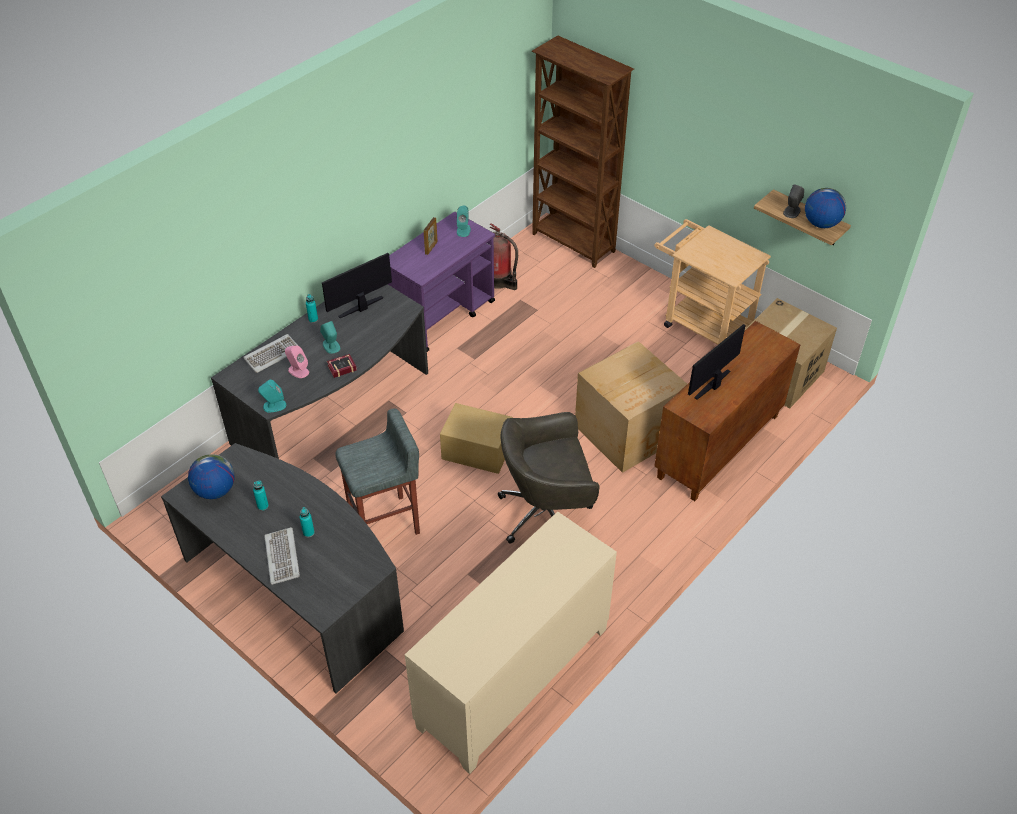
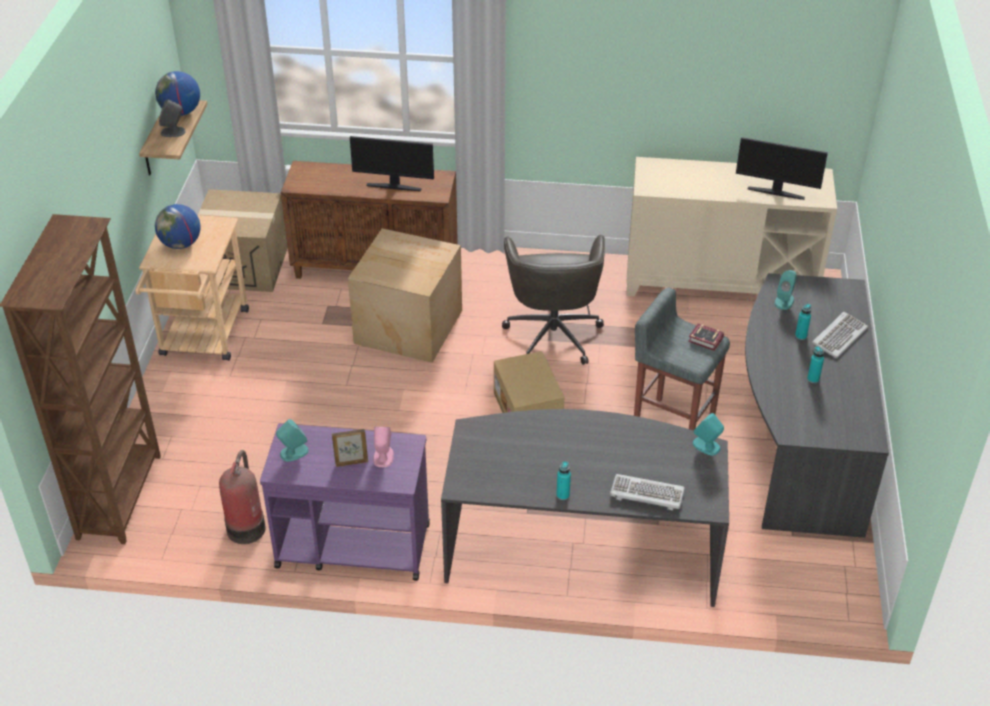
camera: 125 degrees left, 5 degrees down
globe [188,454,234,499] -> globe moved to [155,204,201,249]
pink speaker [285,345,309,378] -> pink speaker moved to [373,427,394,467]
turquoise speaker [320,321,340,354] -> turquoise speaker moved to [775,270,797,310]
monitor [322,253,392,318] -> monitor moved to [736,137,828,200]
book [327,354,357,378] -> book moved to [688,324,724,351]
grey office chair [498,412,599,544] -> grey office chair turned 45 degrees clockwise [502,235,605,365]

